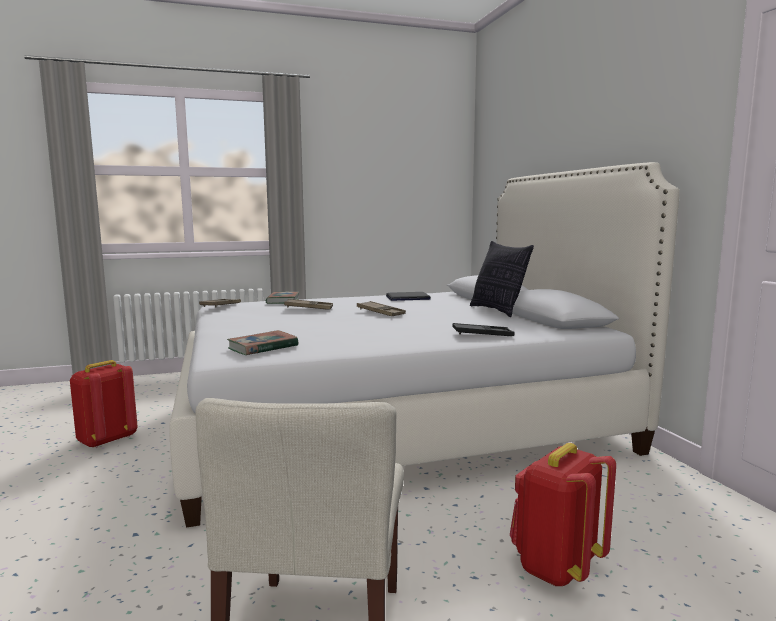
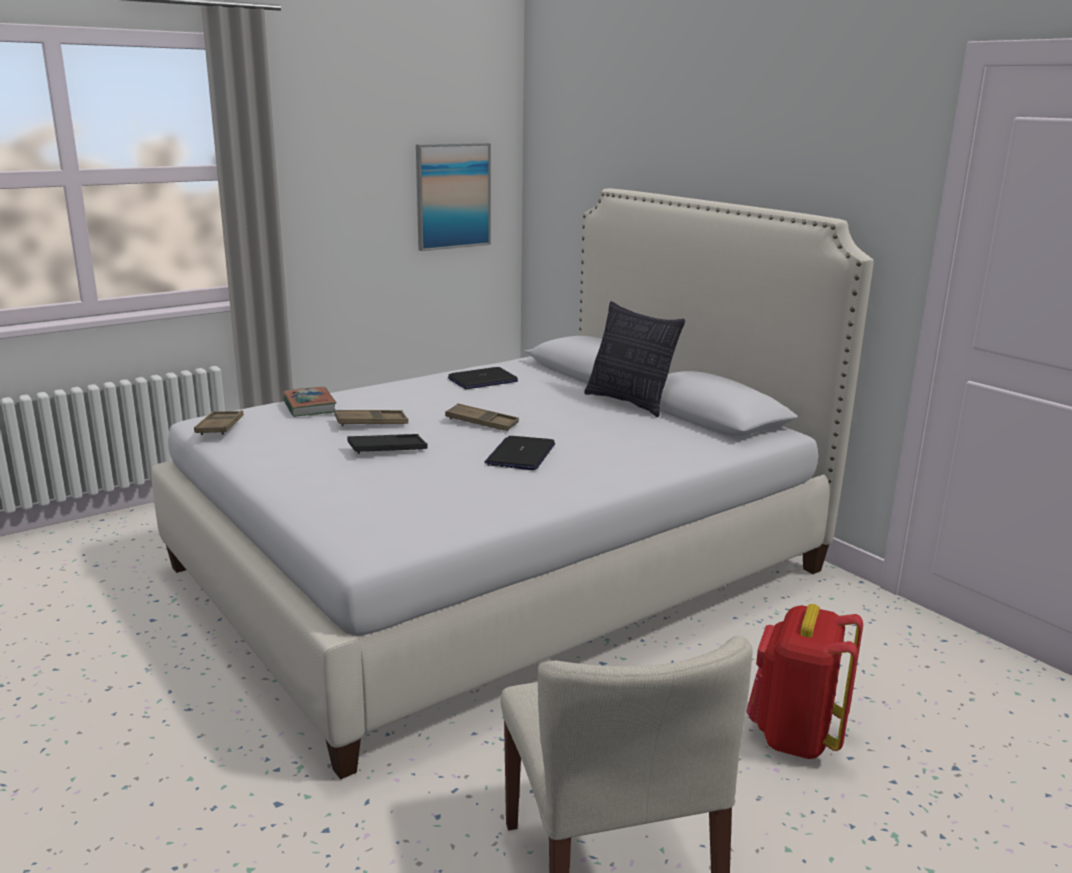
camera: 20 degrees left, 10 degrees up
red backpack [70,360,138,448] -> none
book [227,330,298,355] -> none
black tray [453,323,515,336] -> black tray moved to [347,434,428,454]
none -> picture [416,143,491,251]
none -> laptop [484,436,555,470]

